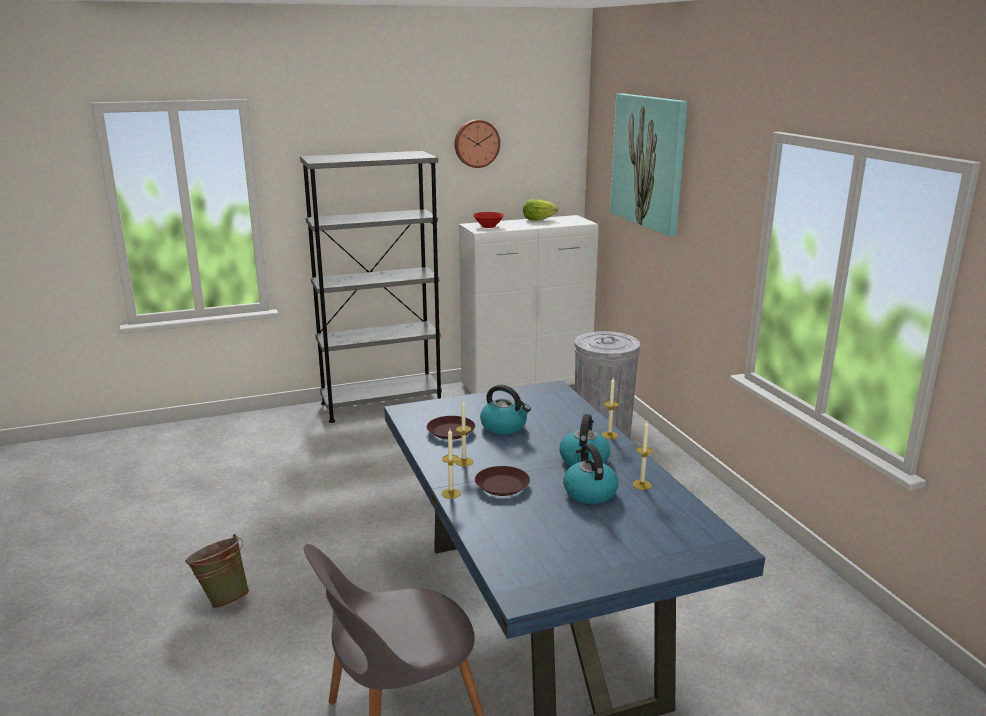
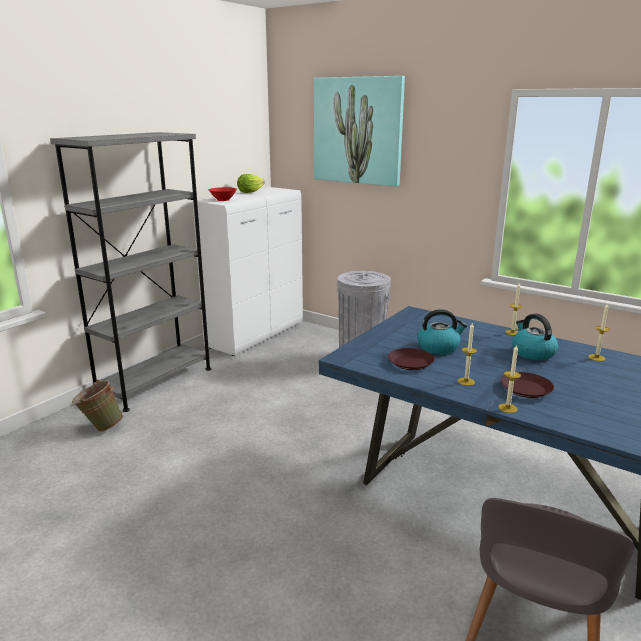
camera: 35 degrees left, 0 degrees up
green bucket [185,534,249,608] -> green bucket moved to [72,380,123,432]
wall clock [455,120,500,168] -> none
kettle [563,444,618,504] -> none

